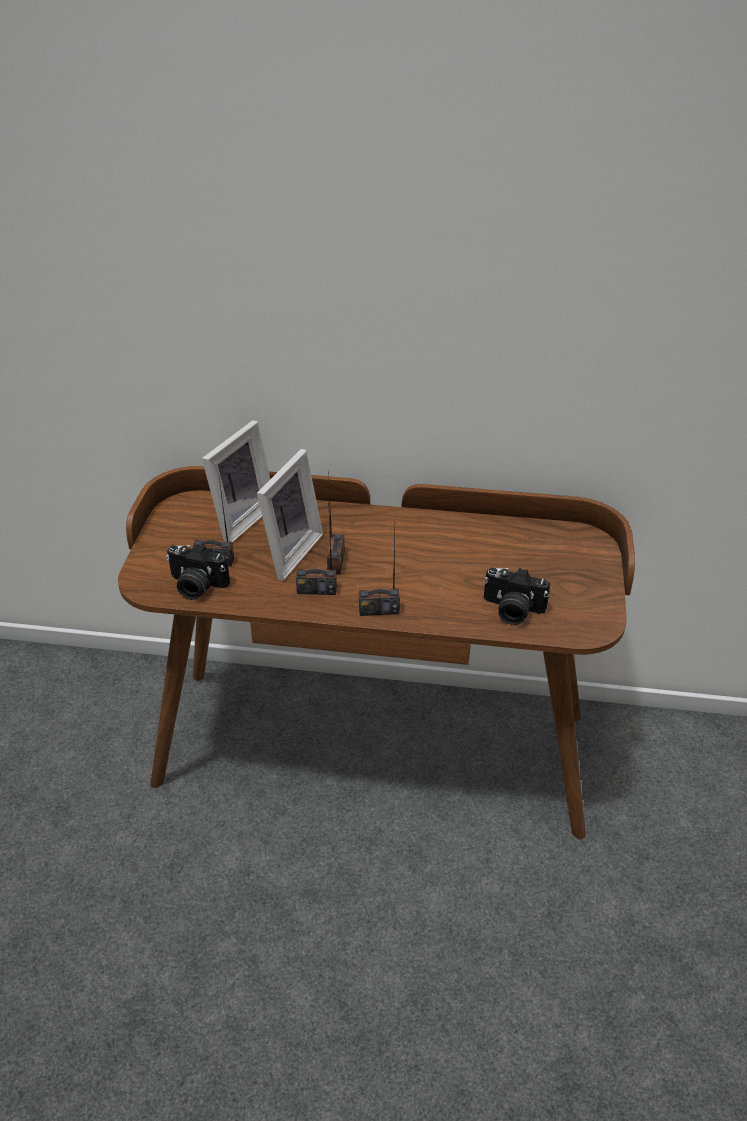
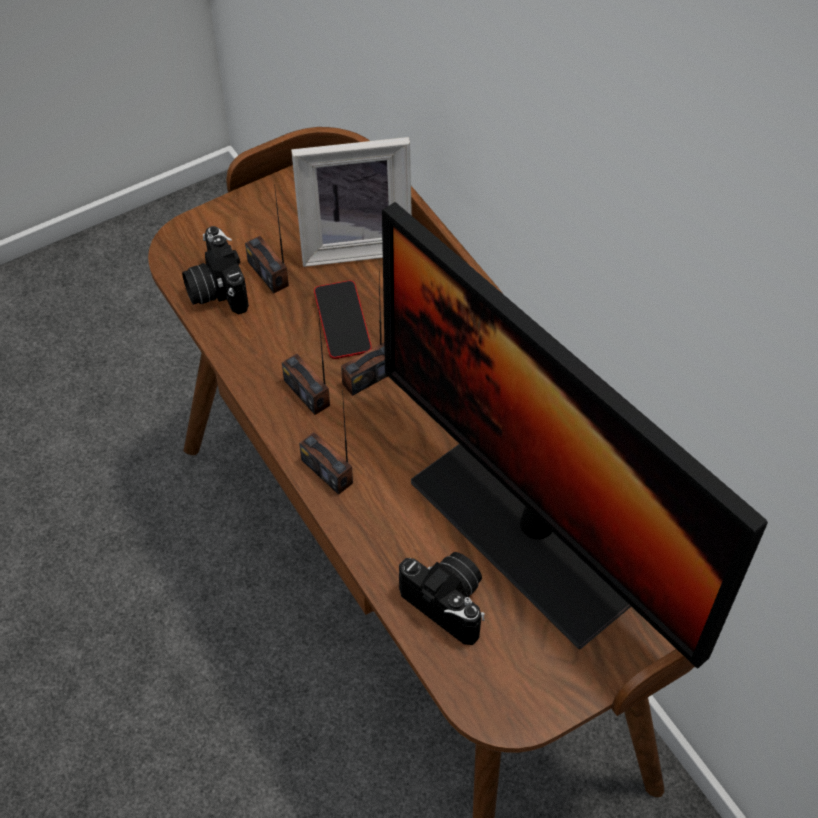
camera: 50 degrees right, 15 degrees up
picture frame [257,449,323,581] -> phone [314,280,372,359]
camera [484,567,550,625] -> camera turned 150 degrees clockwise [399,552,485,645]
none -> monitor [382,202,768,668]

